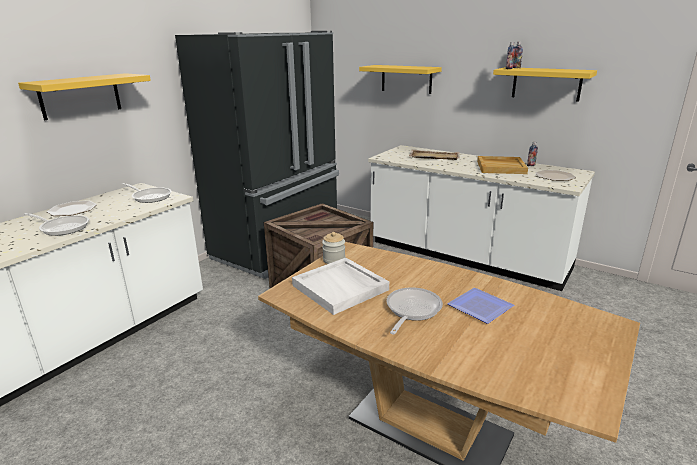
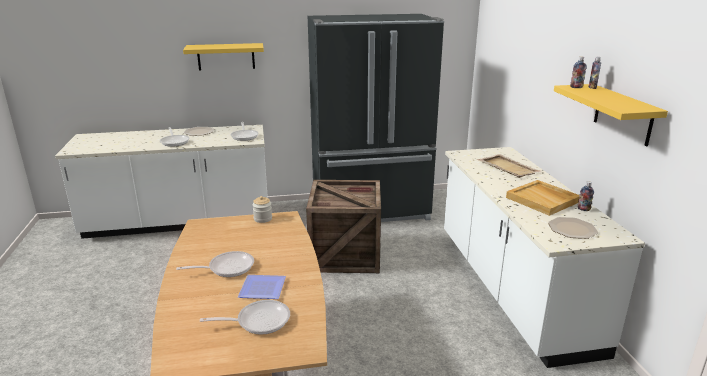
camera: 45 degrees right, 0 degrees up
white tray [292,258,389,315] -> none
yellow shelf [359,65,442,94] -> none
none -> frying pan [200,300,290,335]

